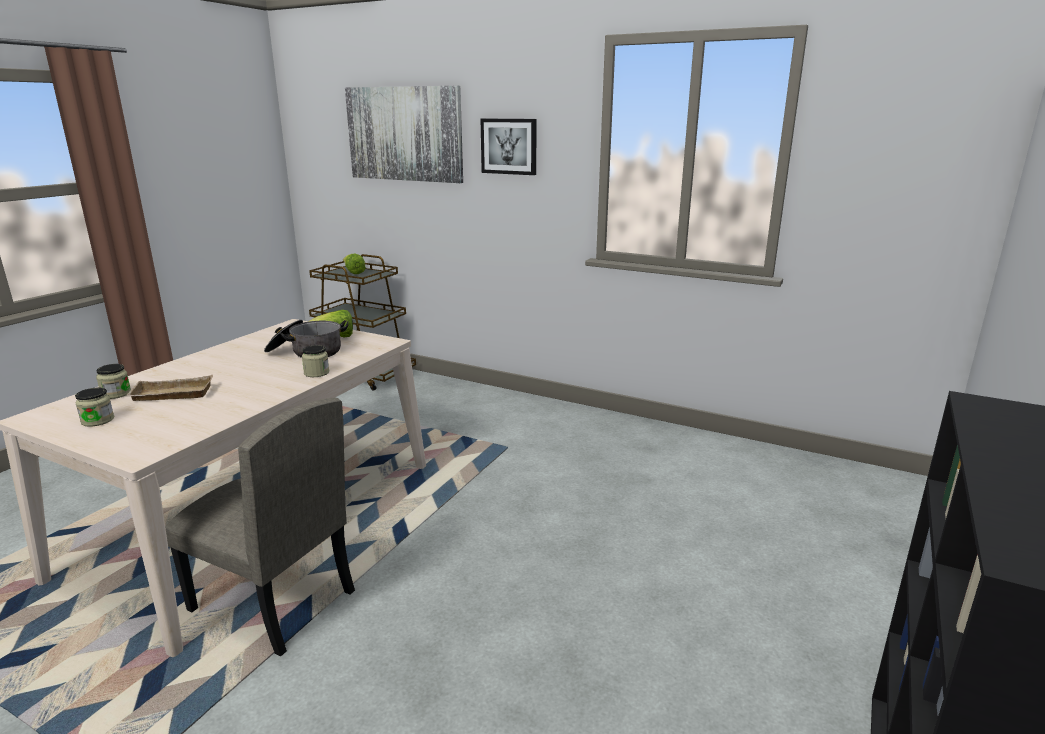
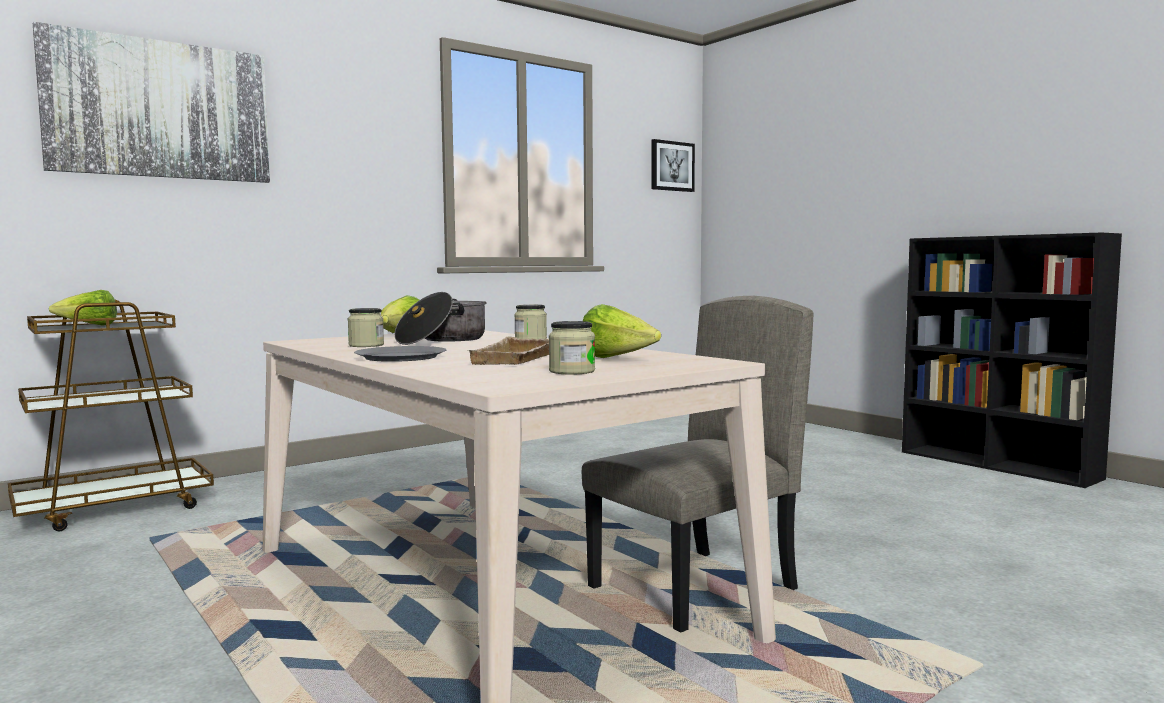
camera: 65 degrees left, 15 degrees down
jar [96,364,131,399] -> jar moved to [348,308,384,347]
picture [481,119,537,175] -> picture moved to [651,139,695,192]
none -> grey plate [354,346,446,362]
none -> lettuce [583,304,661,358]

